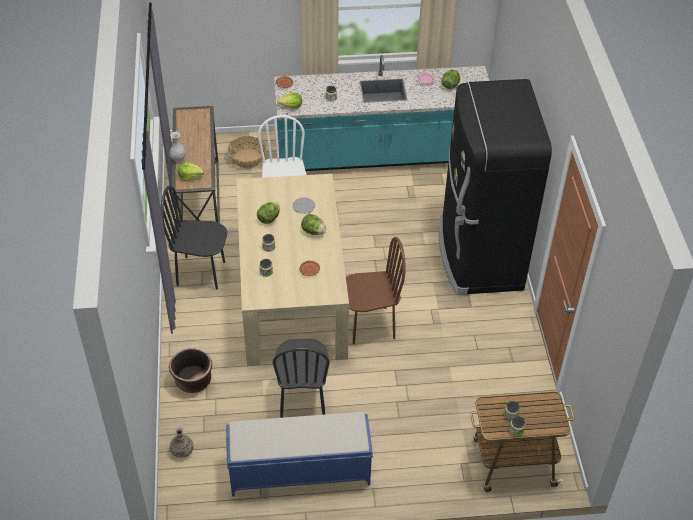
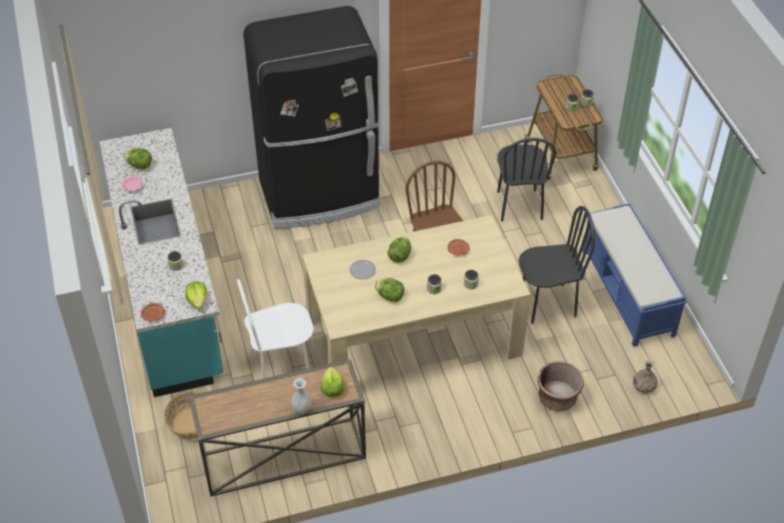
camera: 100 degrees left, 0 degrees up
black chair [161,185,227,290] -> black chair moved to [497,138,556,222]

